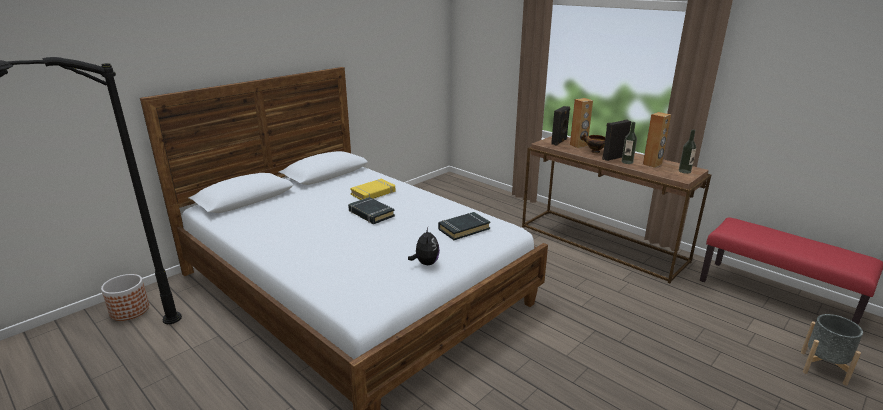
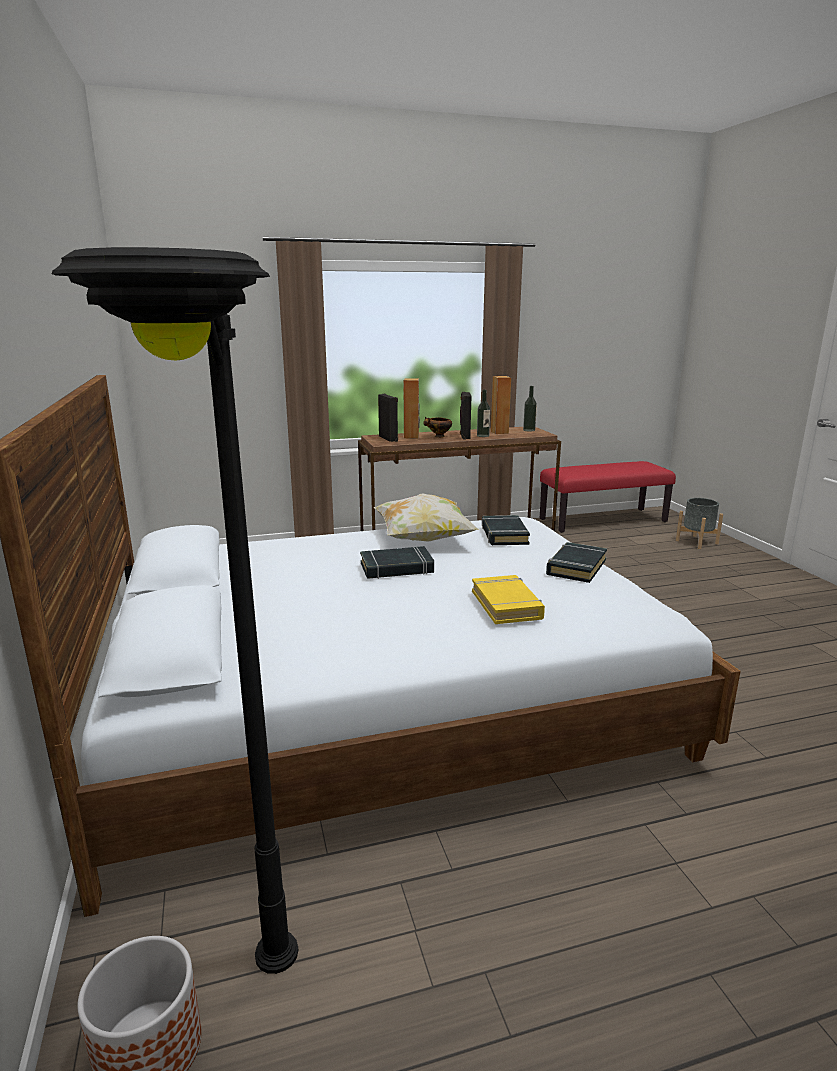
camera: 60 degrees left, 5 degrees down
yellow book [350,179,396,200] -> yellow book moved to [472,575,545,624]
plush toy [408,227,440,265] -> black book [546,542,607,583]
none -> pillow [373,493,479,542]

